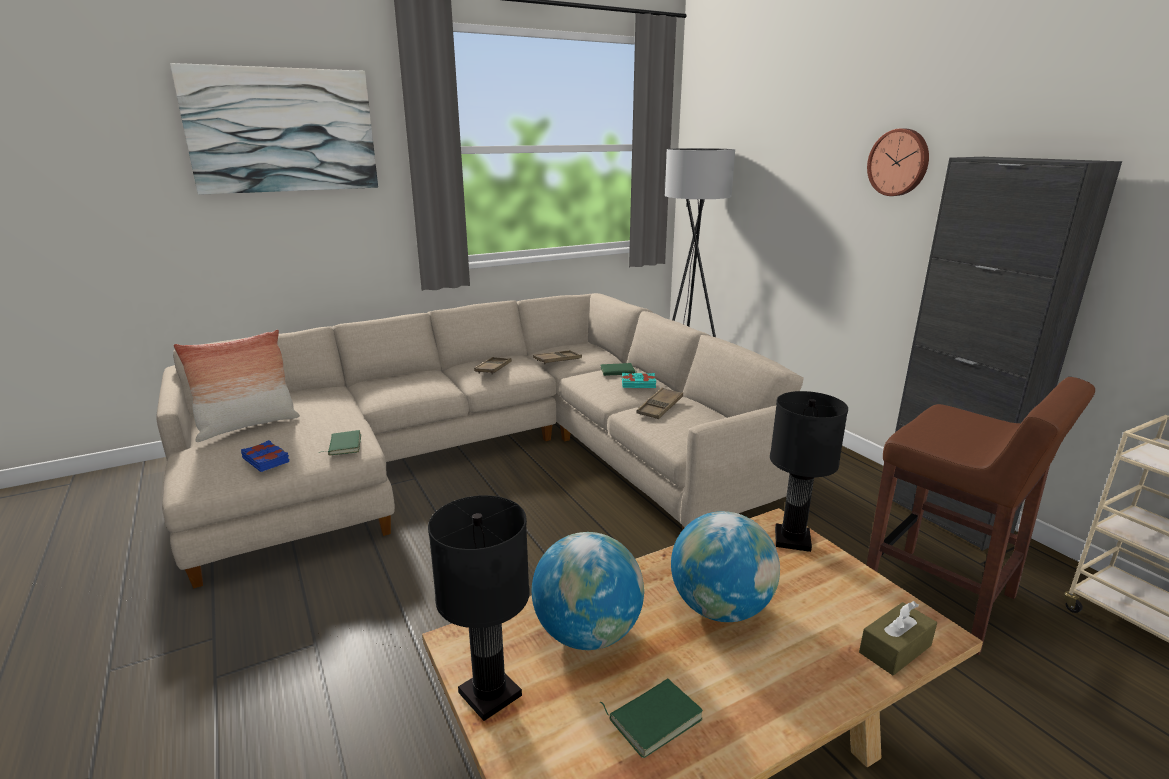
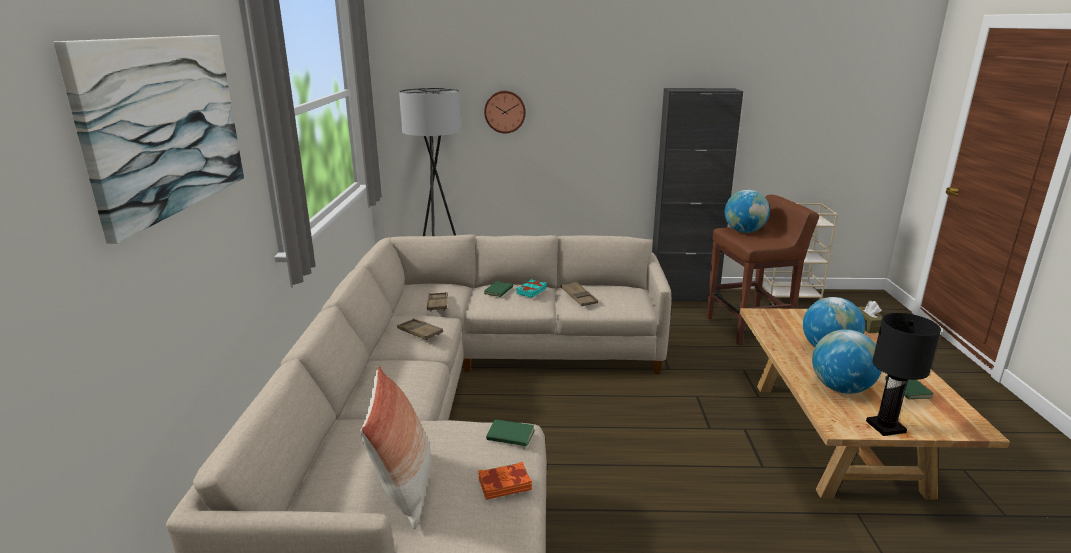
camera: 60 degrees left, 0 degrees up
blue book [241,440,290,472] -> orange book [478,462,532,500]
black table lamp [770,391,848,552] -> none
wall clock [867,129,929,196] -> wall clock moved to [484,91,526,133]
none -> globe [725,190,770,233]

